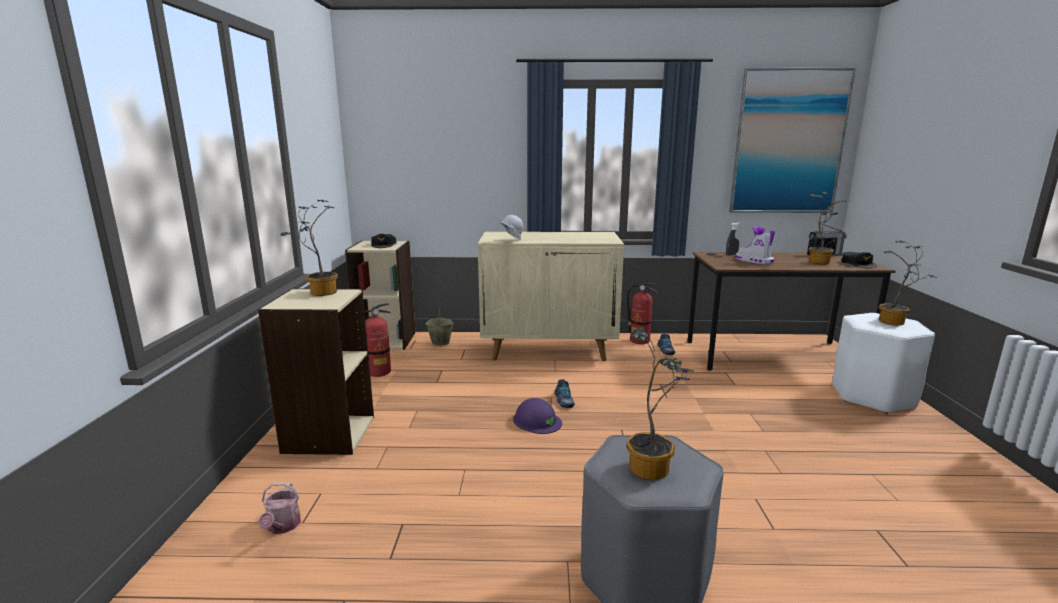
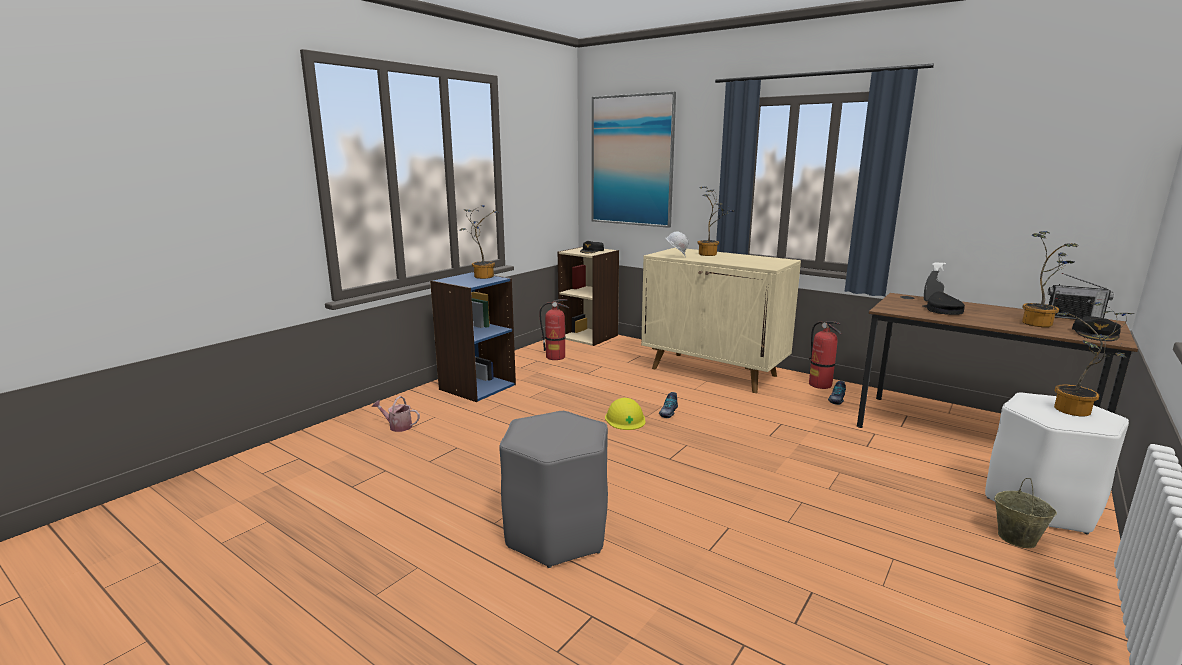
camera: 35 degrees right, 0 degrees up
beige bookcase [258,288,374,455] -> blue bookcase [430,272,516,402]
watering can [258,482,301,534] -> watering can turned 75 degrees clockwise [372,396,420,432]
beige bucket [426,308,454,346] -> beige bucket moved to [994,478,1057,548]
purple hard hat [513,398,562,434] -> yellow hard hat [605,398,645,430]
potted plant [627,327,694,480] -> potted plant moved to [697,186,734,256]
picture [729,68,856,213] -> picture moved to [592,91,676,228]
boot [735,226,775,265] -> black cap [923,292,965,315]

